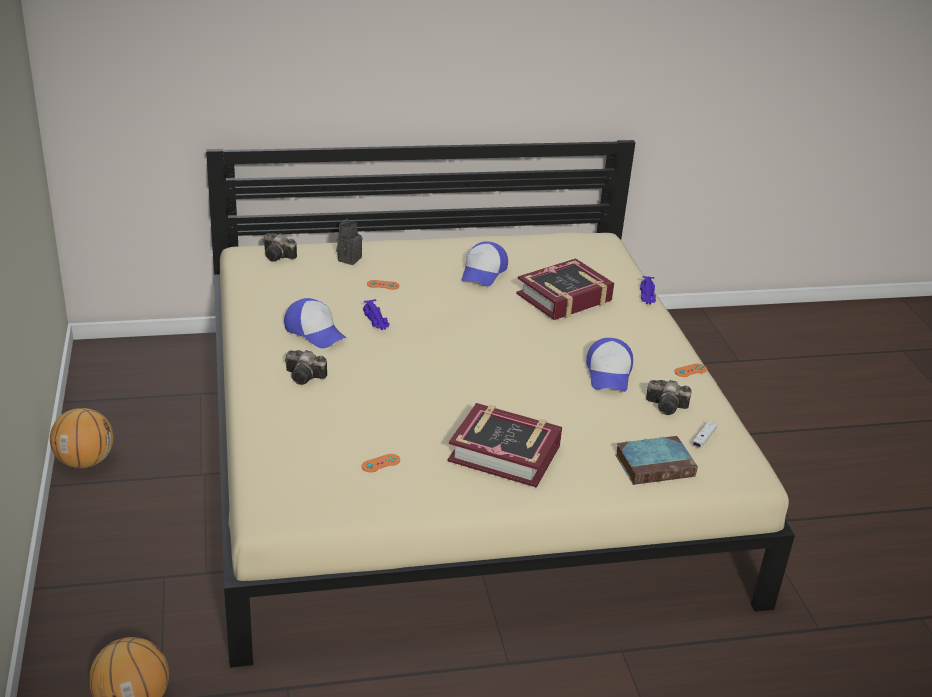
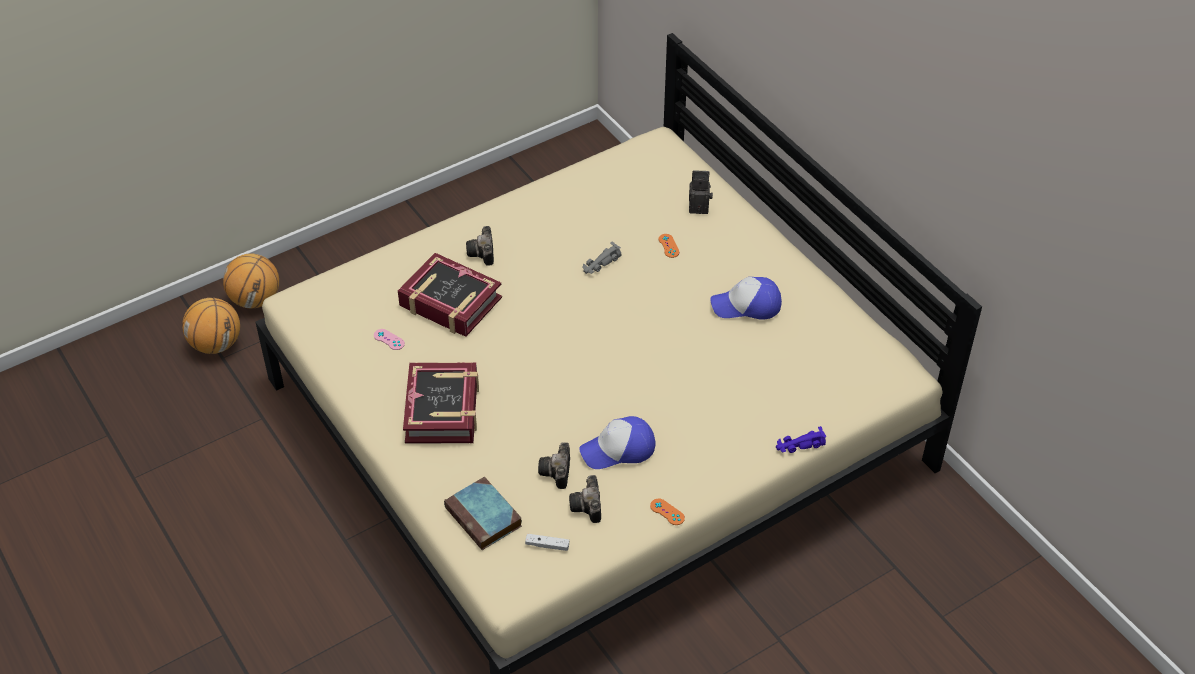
camera: 70 degrees right, 15 degrees up
basketball [50,408,114,468] -> basketball moved to [223,253,279,308]
camera [263,233,297,261] -> camera moved to [538,442,570,489]
cap [284,298,346,348] -> none
orange game controller [361,454,400,472] -> pink game controller [374,329,405,350]
purple toy car [363,299,390,330] -> grey toy car [582,242,621,274]
book [516,258,614,320] -> book moved to [398,253,502,337]

